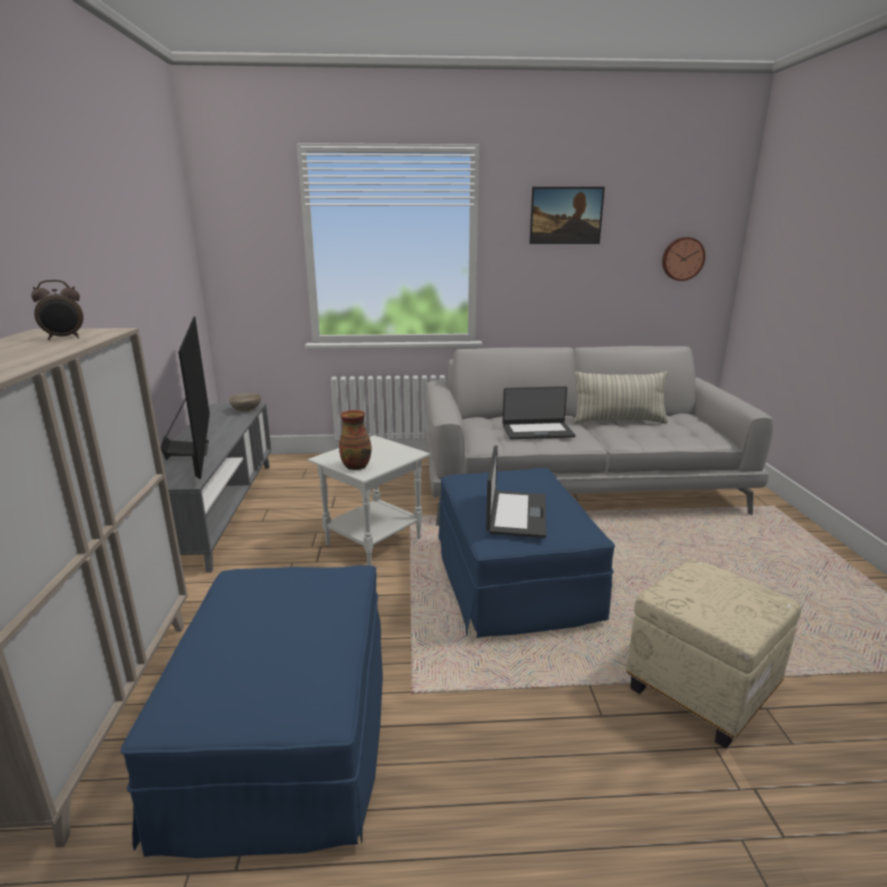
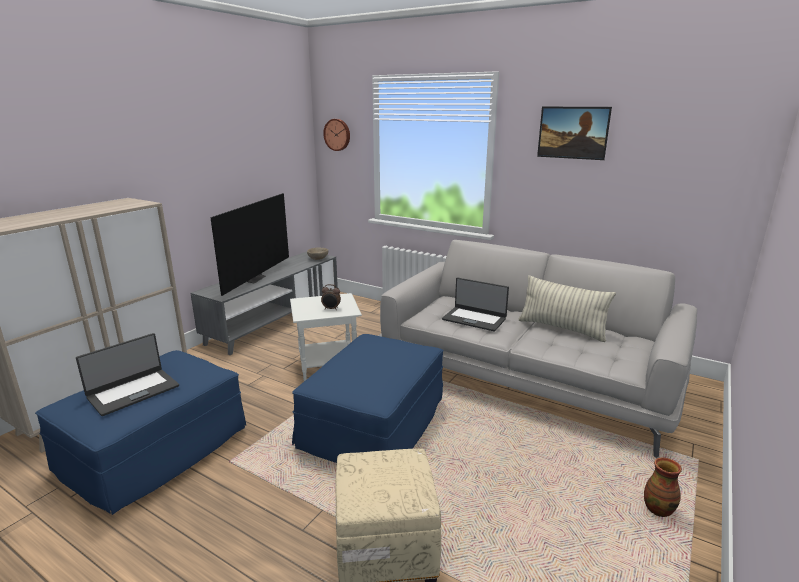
camera: 35 degrees right, 0 degrees up
alarm clock [31,280,84,340] -> alarm clock moved to [321,284,341,310]
vase [339,410,372,470] -> vase moved to [644,457,682,517]
laptop [486,446,546,538] -> laptop moved to [76,333,179,416]
wall clock [662,237,705,281] -> wall clock moved to [323,119,350,151]

